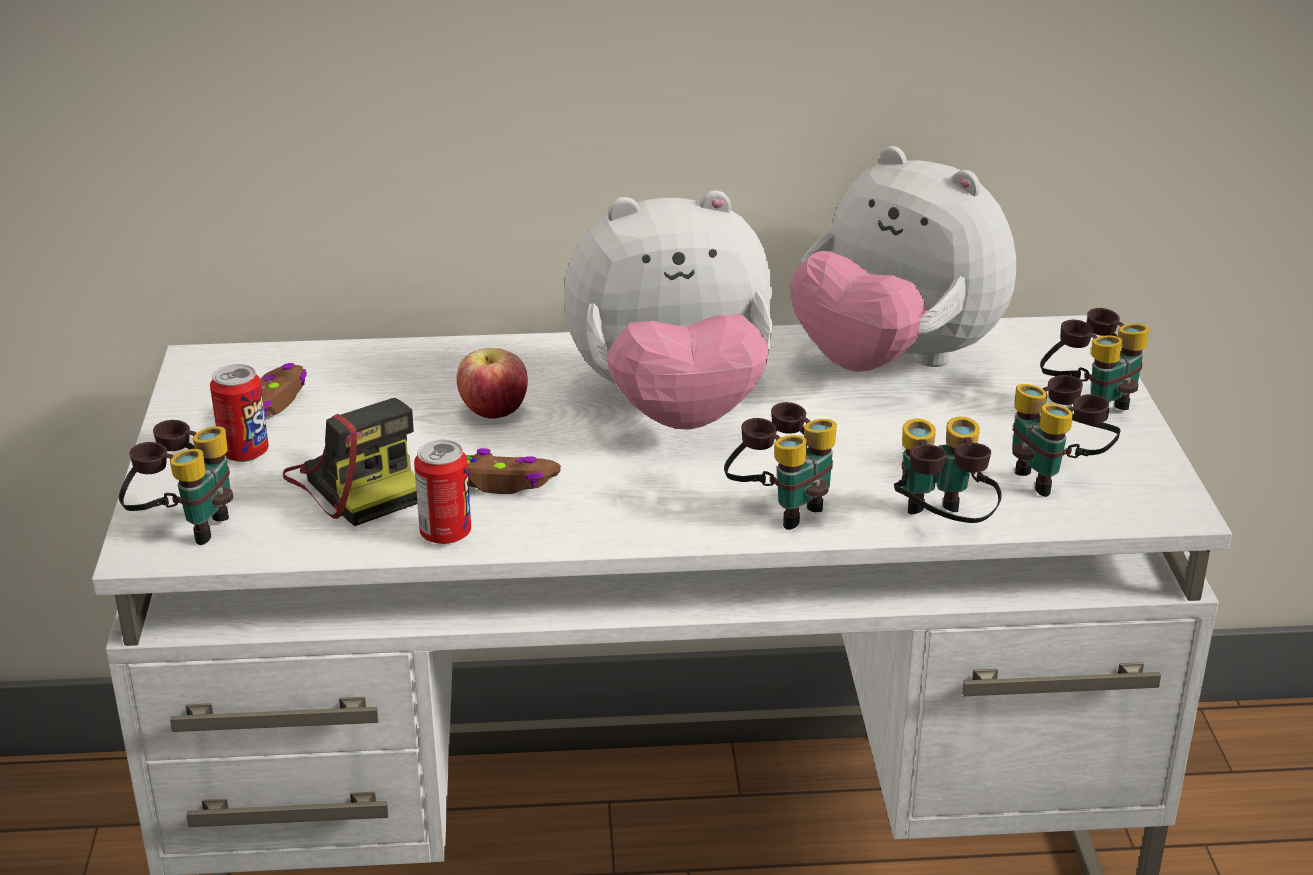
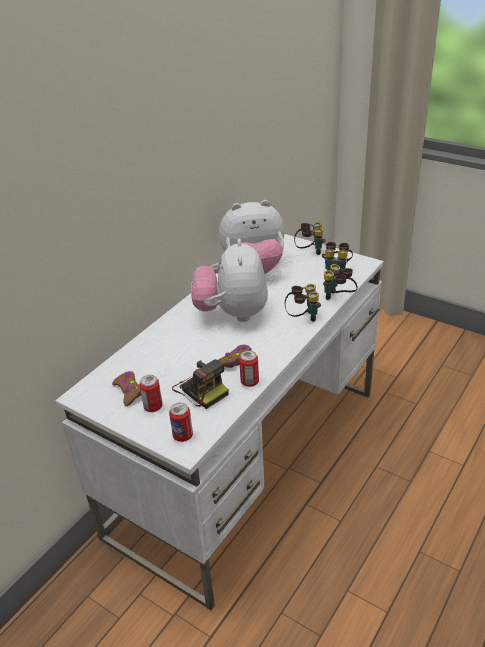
camera: 50 degrees left, 5 degrees up
binoculars [119,420,233,545] -> can [169,403,193,442]
camera [283,398,417,526] -> camera turned 45 degrees clockwise [172,359,229,409]
apple [457,348,528,419] -> none
plush toy [564,190,773,430] -> plush toy turned 150 degrees clockwise [191,239,268,322]

